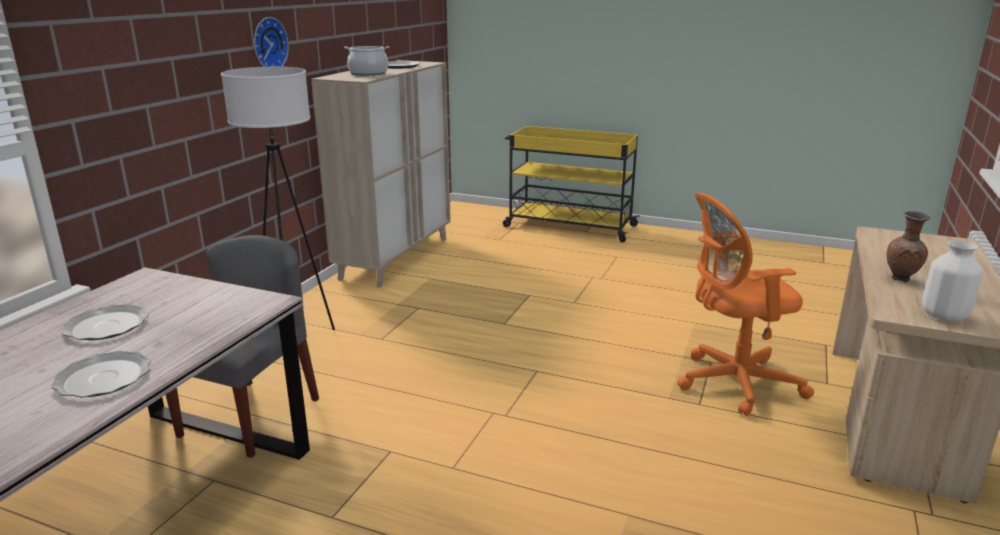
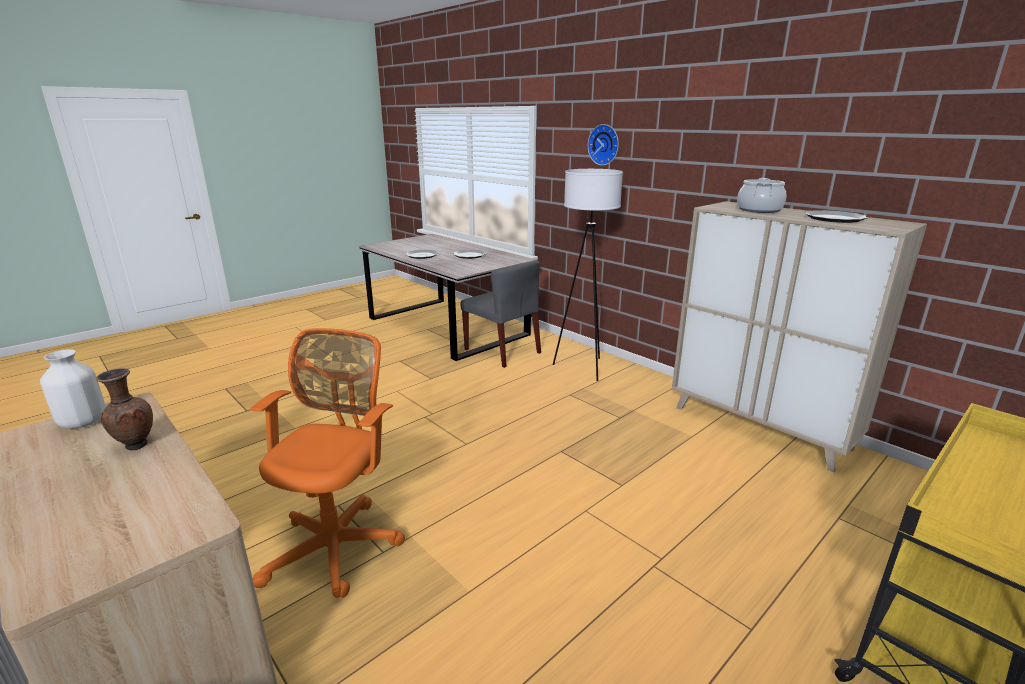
camera: 115 degrees right, 0 degrees up
wall clock [254,17,289,67] -> wall clock moved to [587,124,619,166]

